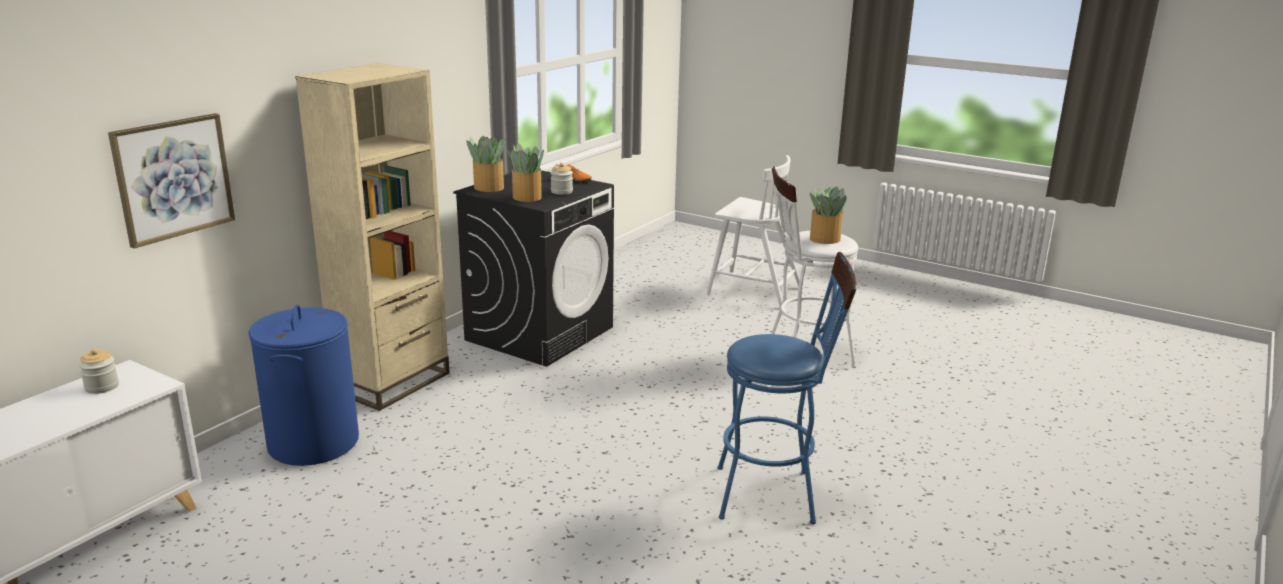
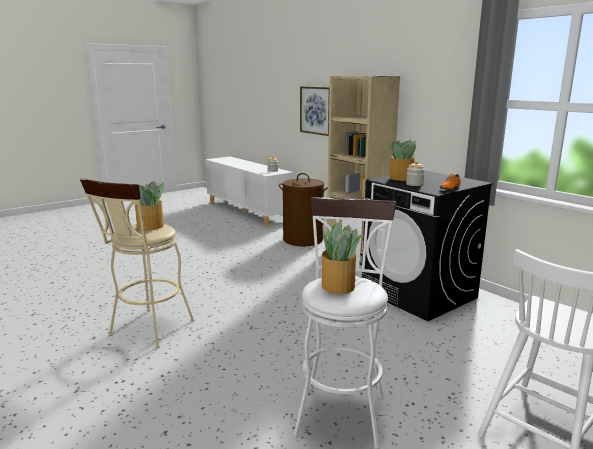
camera: 110 degrees right, 5 degrees down
blue laundry basket [248,305,359,466] -> brown laundry basket [279,173,328,246]
potted plant [466,136,506,192] -> potted plant moved to [135,181,165,231]
blue stool [718,252,857,524] -> beige stool [80,178,194,348]

